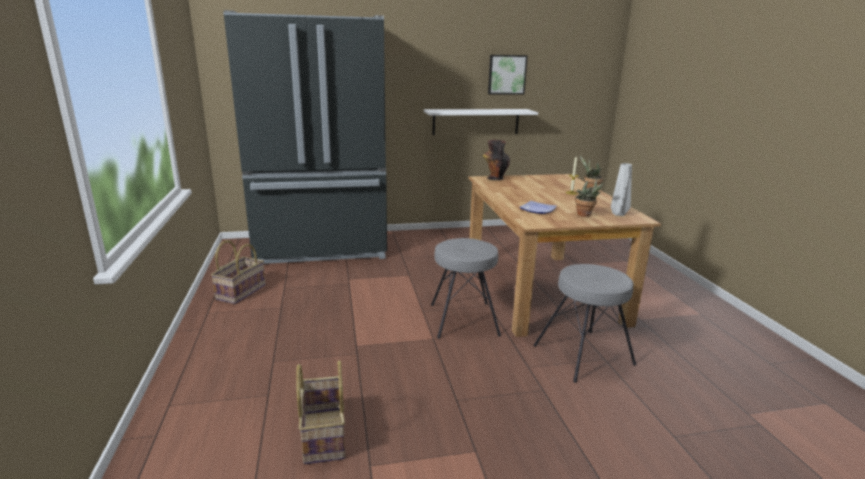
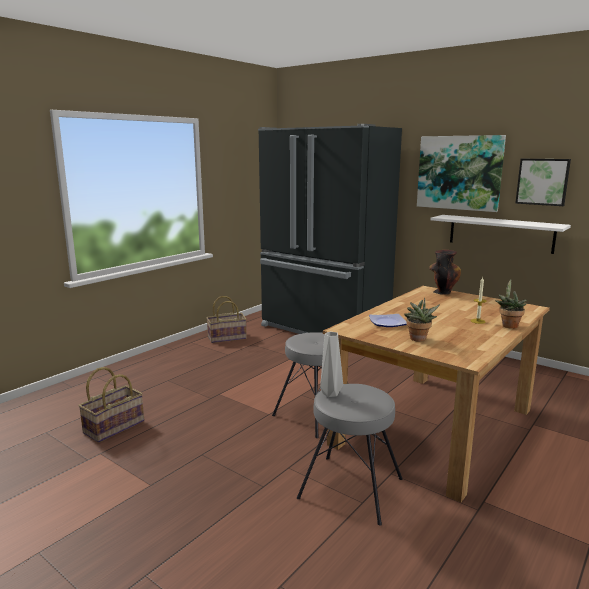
camera: 50 degrees right, 5 degrees down
grey vase [611,163,632,216] -> grey vase moved to [320,332,343,397]
none -> picture [417,135,506,212]

